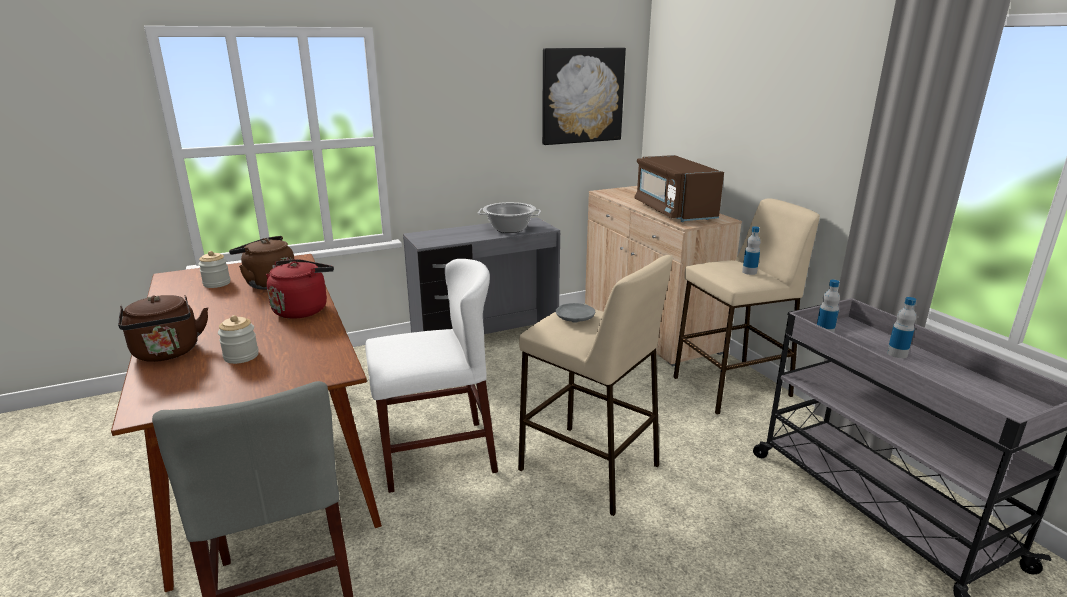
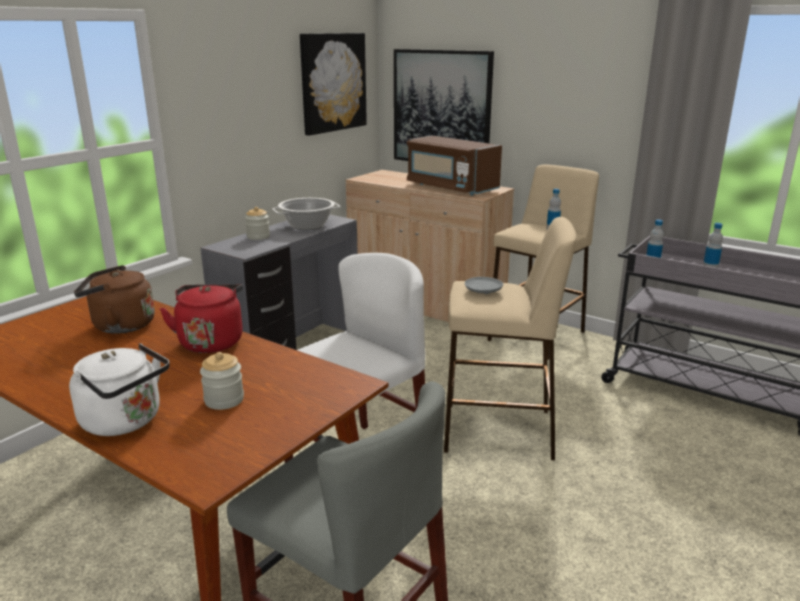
camera: 30 degrees left, 0 degrees up
brown kettle [118,295,208,362] -> white kettle [69,343,170,436]
jar [198,251,230,288] -> jar moved to [245,207,270,240]
none -> picture [394,49,494,161]

